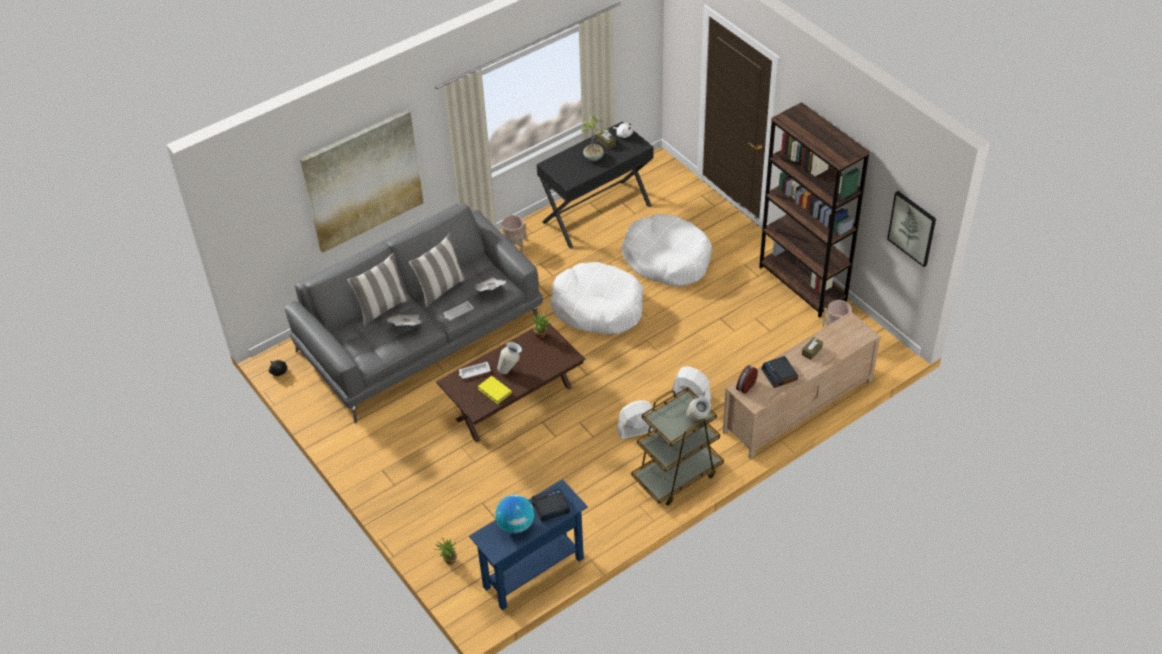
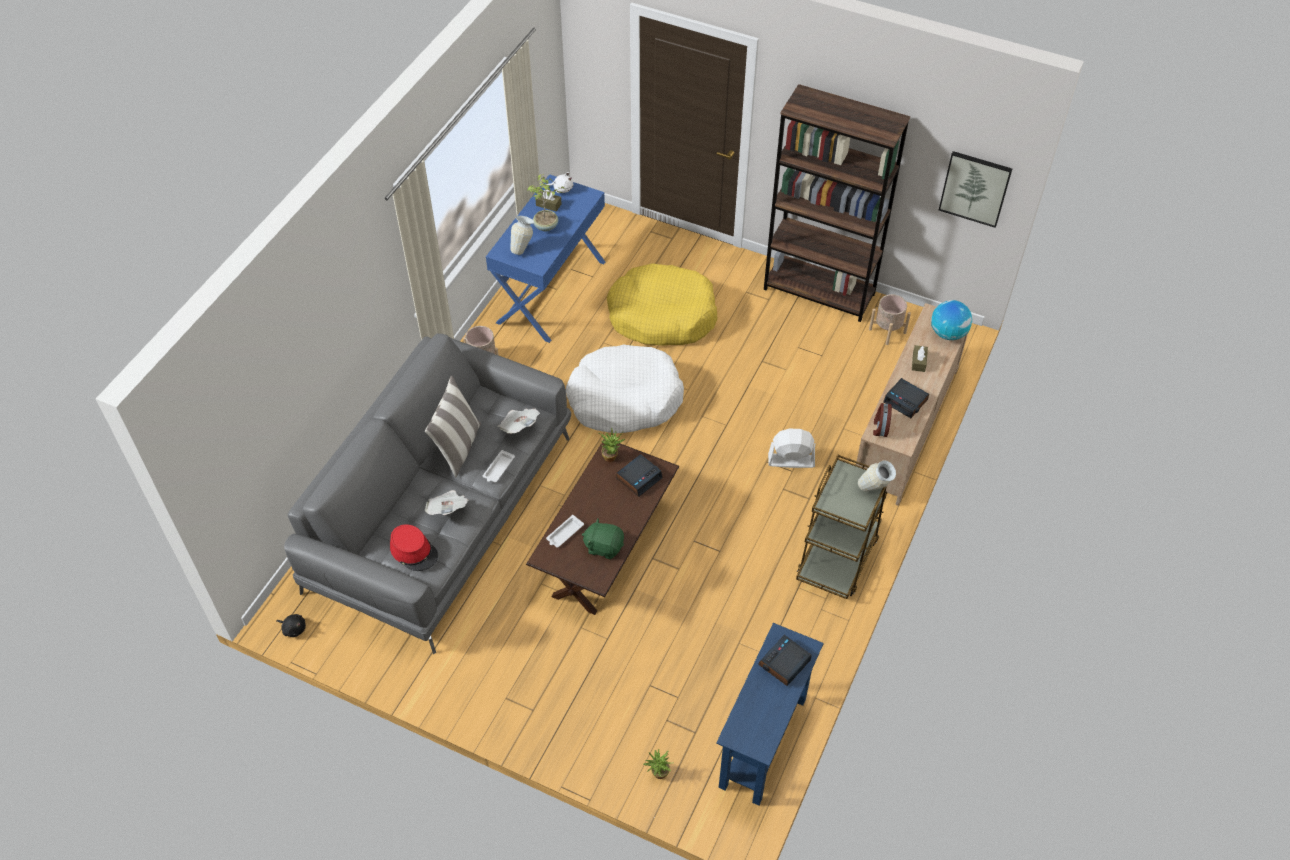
camera: 30 degrees left, 5 degrees up
picture [300,109,424,253] -> none
pillow [347,253,411,326] -> none
yellow book [478,376,512,404] -> green plush toy [582,518,624,559]
globe [496,495,534,534] -> globe moved to [931,300,972,340]
vase [497,342,522,374] -> vase moved to [510,216,534,255]
black desk [537,121,654,249] -> blue desk [486,174,605,343]
white fan [617,400,653,439] -> none
white dog bed [622,214,712,287] -> yellow dog bed [607,263,717,346]
none -> red hat [390,524,438,571]
none -> alarm clock [616,454,663,497]

